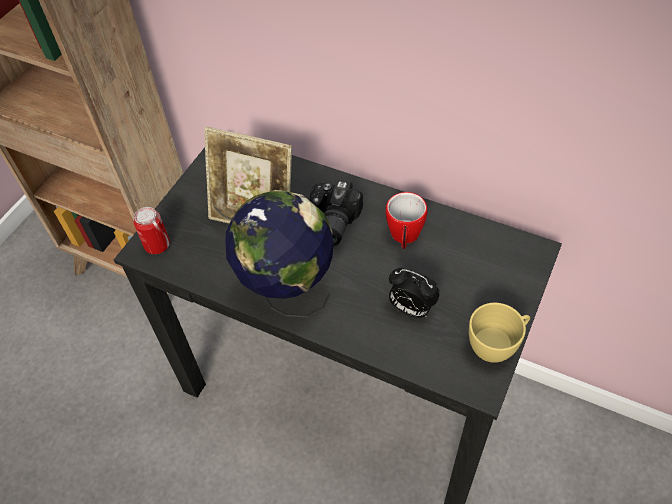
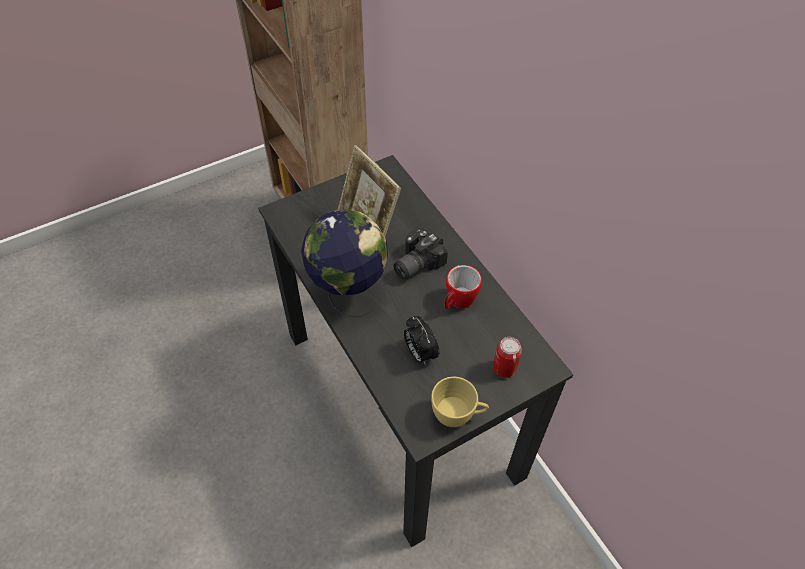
camera: 30 degrees right, 0 degrees up
can [134,207,170,254] -> can moved to [493,337,522,378]

